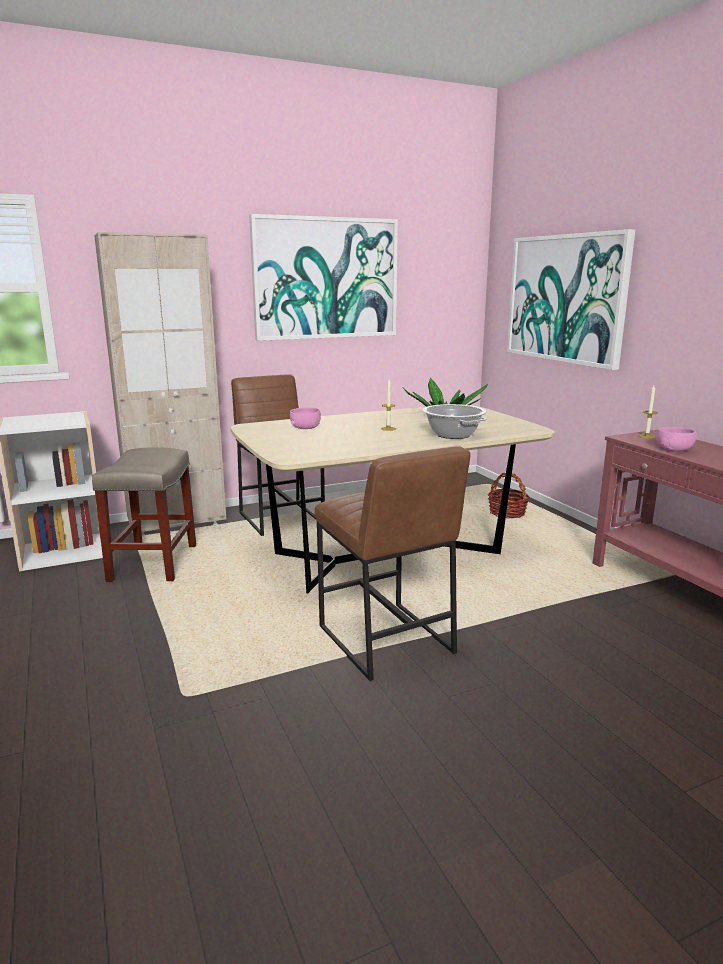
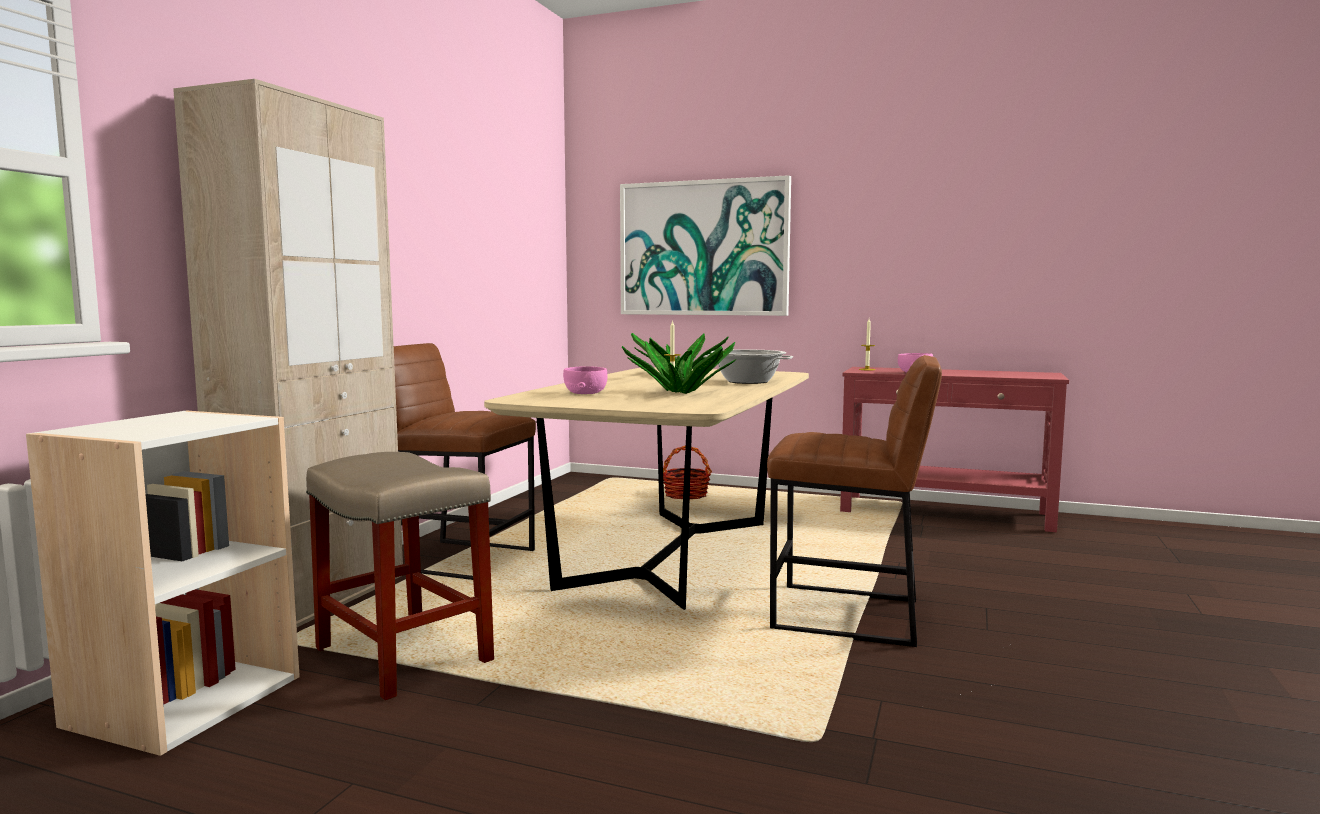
camera: 45 degrees left, 10 degrees down
picture [249,214,398,341] -> none
none -> potted plant [622,341,737,394]

